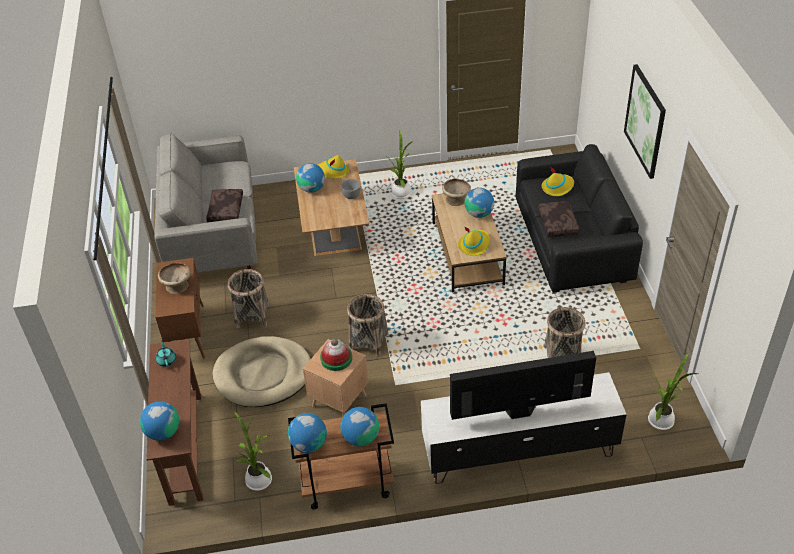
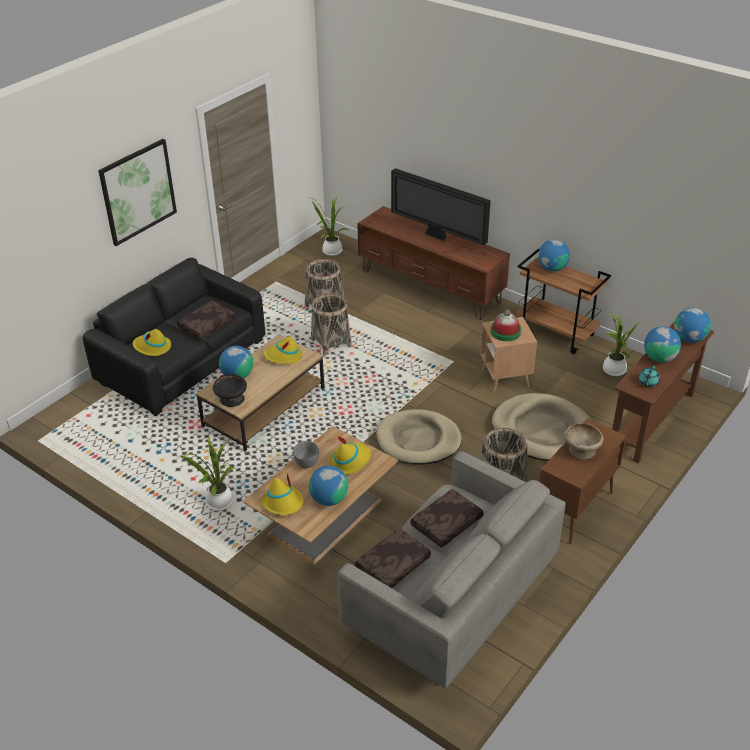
camera: 135 degrees left, 5 degrees down
globe [288,413,327,453] -> globe moved to [644,326,681,362]
basket [347,294,389,357] -> basket moved to [311,293,352,356]
white tv stand [421,372,627,484] -> brown tv stand [357,206,510,320]
beige bowl [442,178,471,206] -> black bowl [213,374,247,407]
none -> yellow hat [329,436,371,474]
none -> brown pillow [355,528,431,588]
none -> beige dog bed [376,409,462,465]

